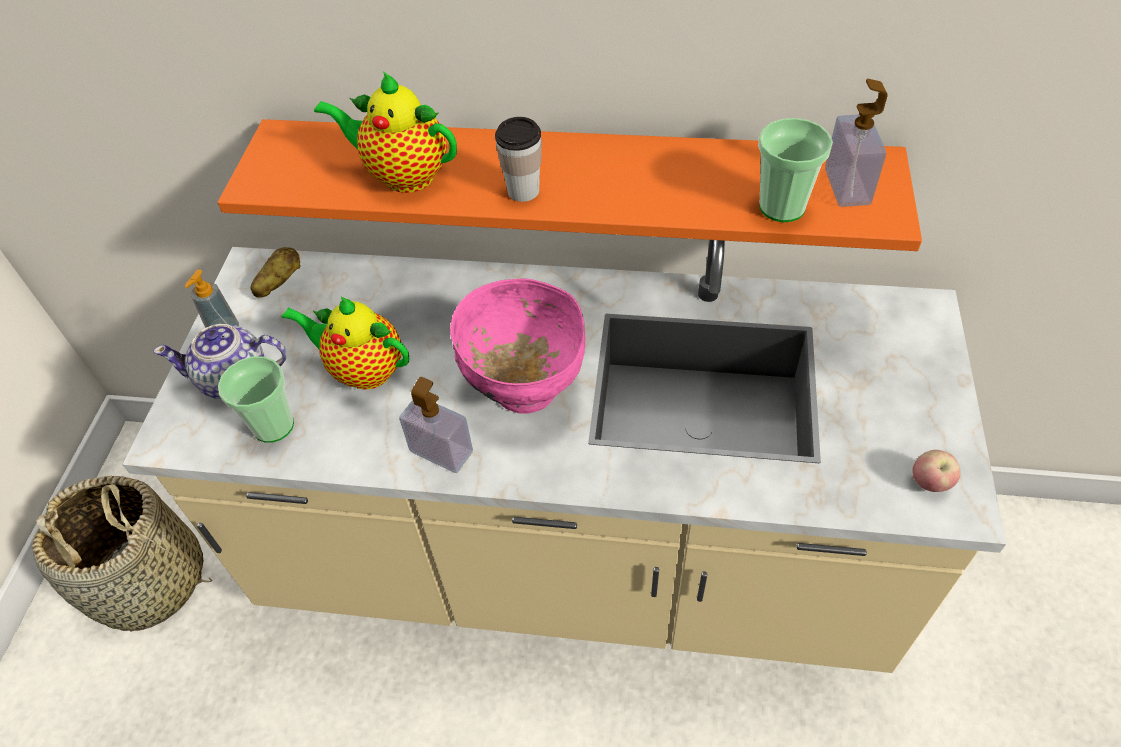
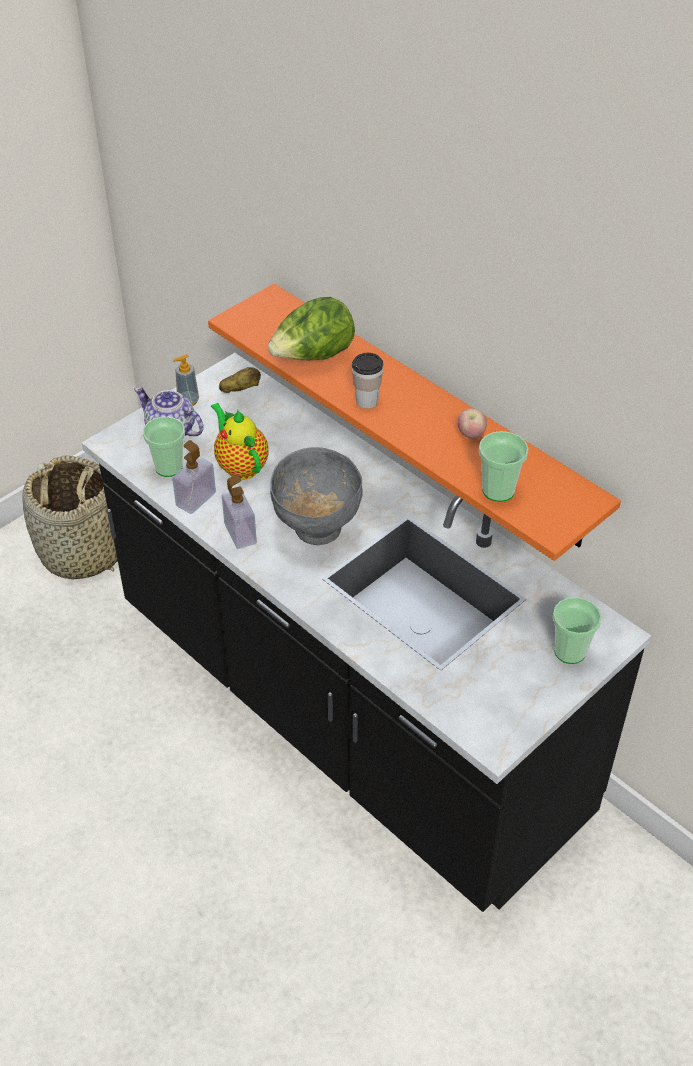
camera: 35 degrees right, 5 degrees down
beige counter [122,240,1006,673] -> black counter [82,353,651,912]
teapot [314,71,457,193] -> lettuce [268,297,355,360]
pink bowl [450,278,585,414] -> grey bowl [270,447,363,545]
soap dispenser [825,79,888,207] -> soap dispenser moved to [172,440,216,514]
apple [913,450,961,492] -> apple moved to [457,408,487,439]
none -> cup [553,597,602,664]

